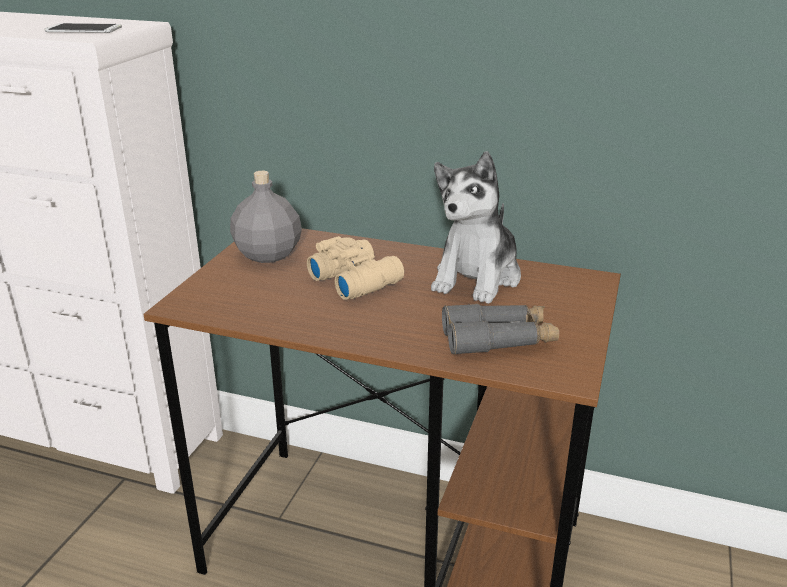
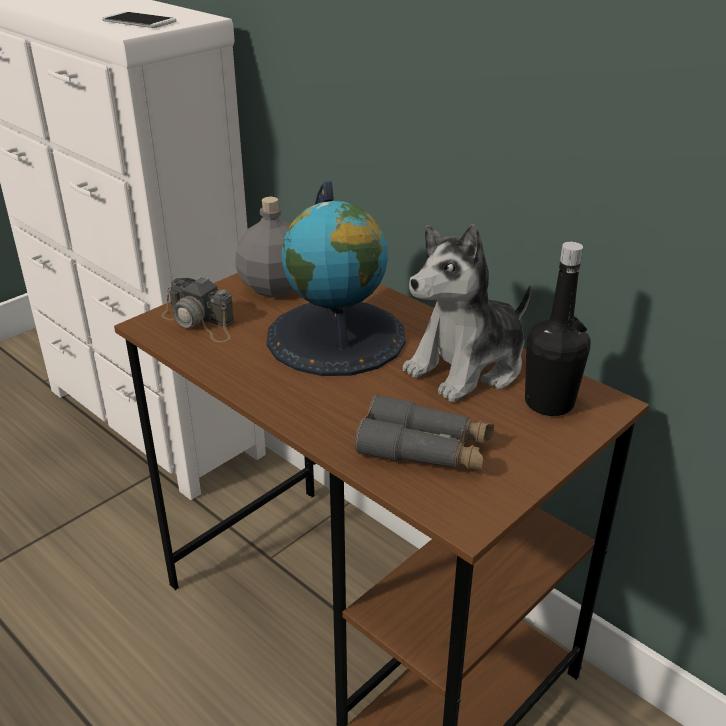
camera: 25 degrees right, 5 degrees up
beige binoculars [307,236,404,300] -> globe [267,181,406,376]
none -> camera [161,276,234,343]
none -> black bottle [525,242,591,416]

